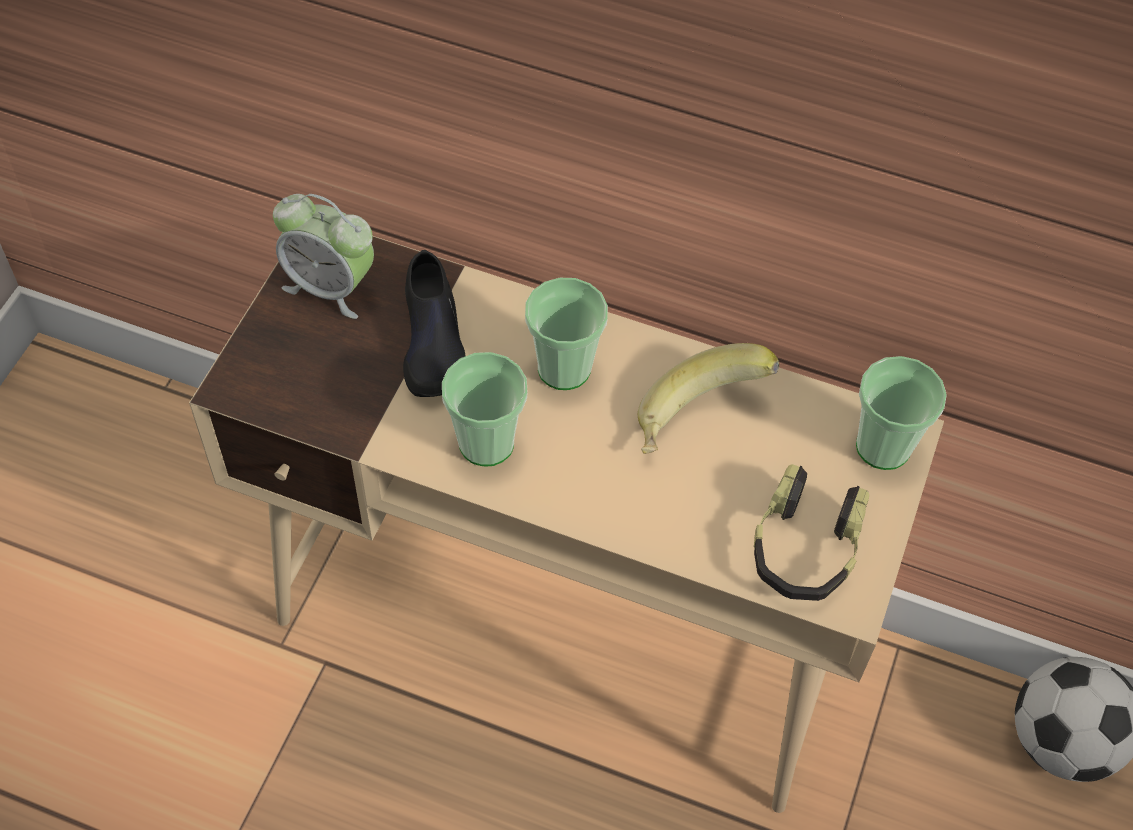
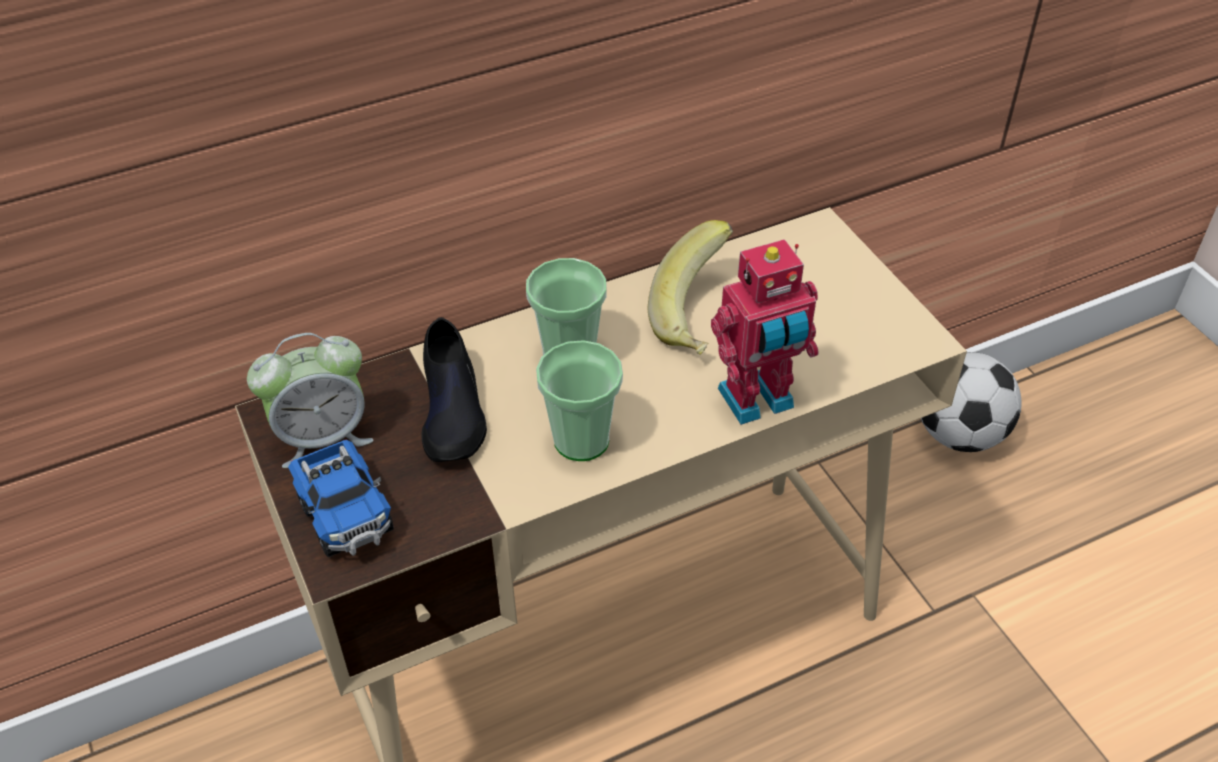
camera: 45 degrees left, 10 degrees down
black shoe [403,250,465,397] -> black shoe turned 45 degrees clockwise [421,317,487,462]
headphones [754,464,869,601] -> none
cup [856,356,947,470] -> none
none -> toy truck [288,440,394,557]
none -> toy robot [711,239,819,425]

